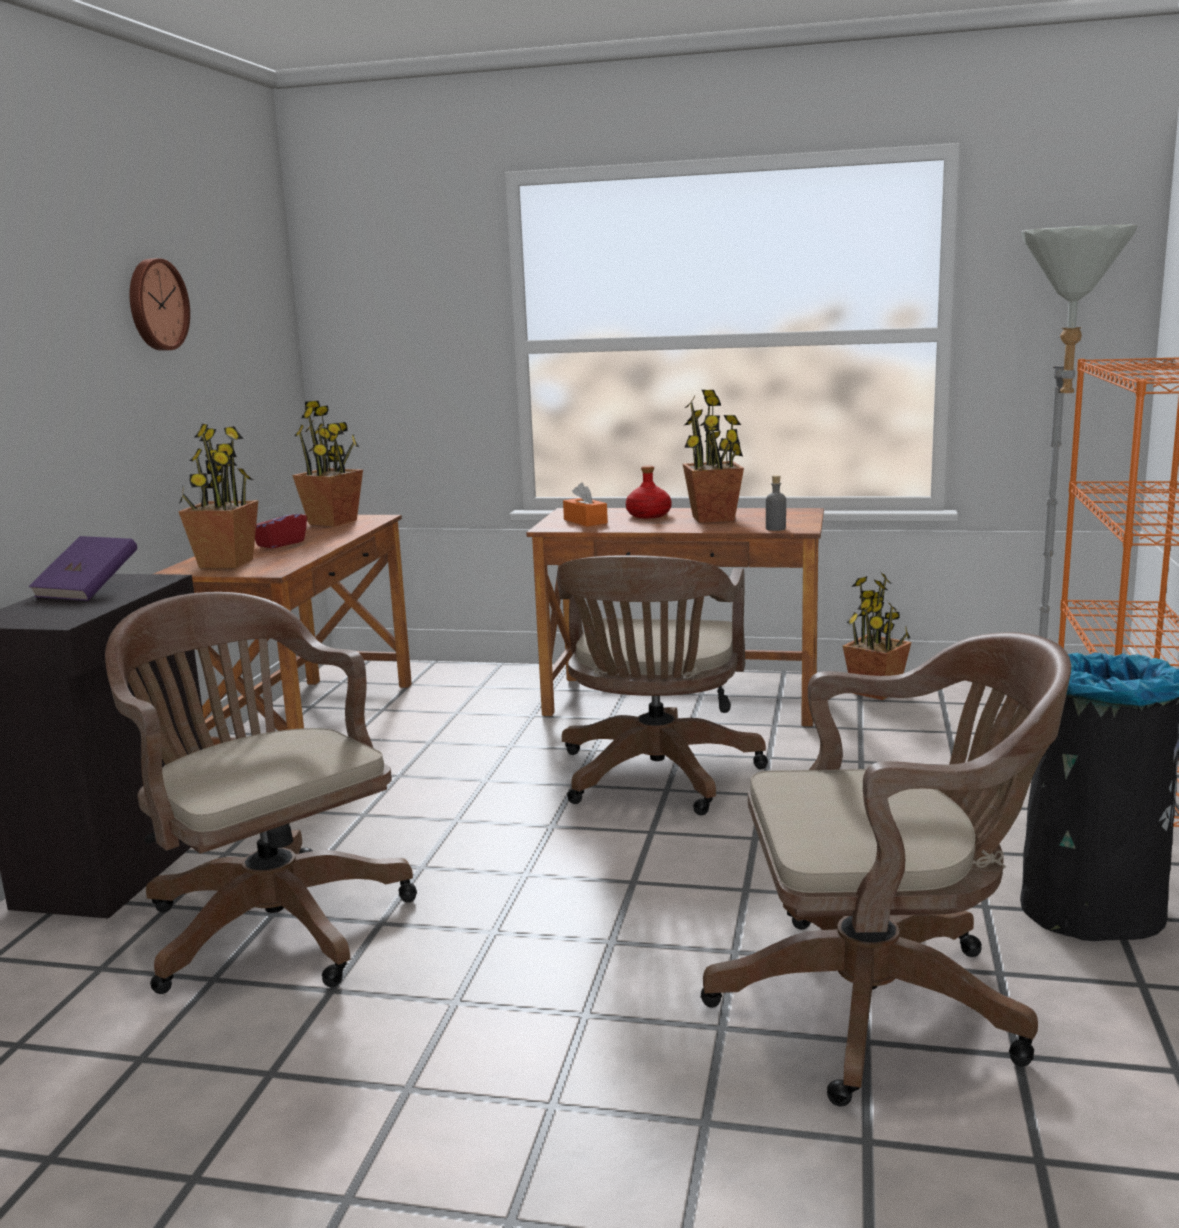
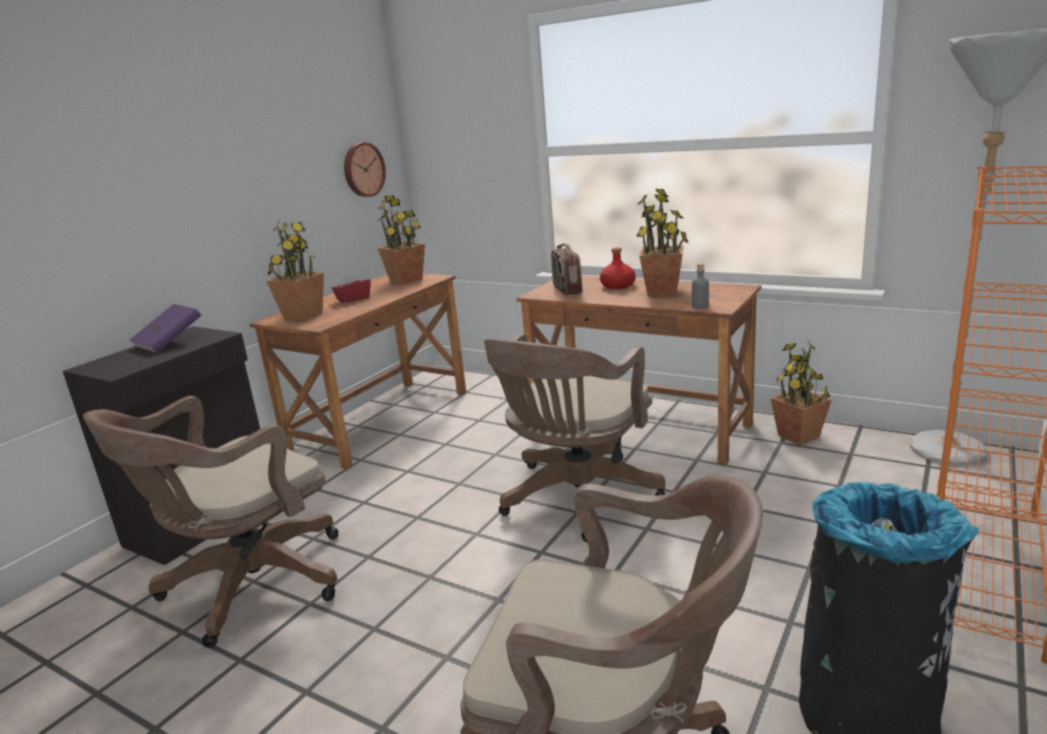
camera: 20 degrees right, 5 degrees up
brown office chair [105,592,417,994] -> brown office chair turned 120 degrees counterclockwise [83,396,339,648]
wall clock [130,258,190,351] -> wall clock moved to [344,142,386,197]
orange tissue box [563,483,608,526] -> radio [551,243,583,295]

